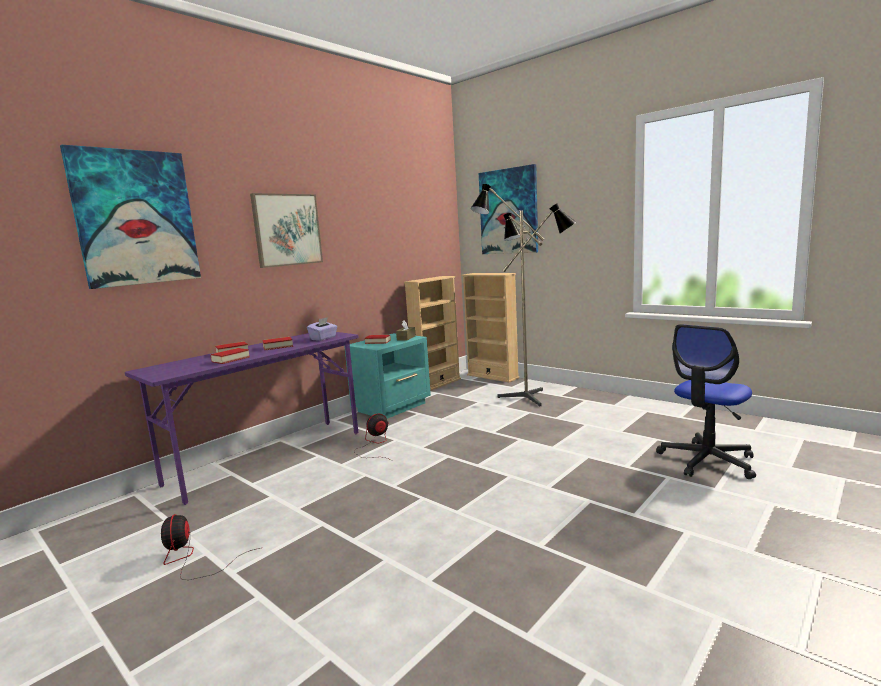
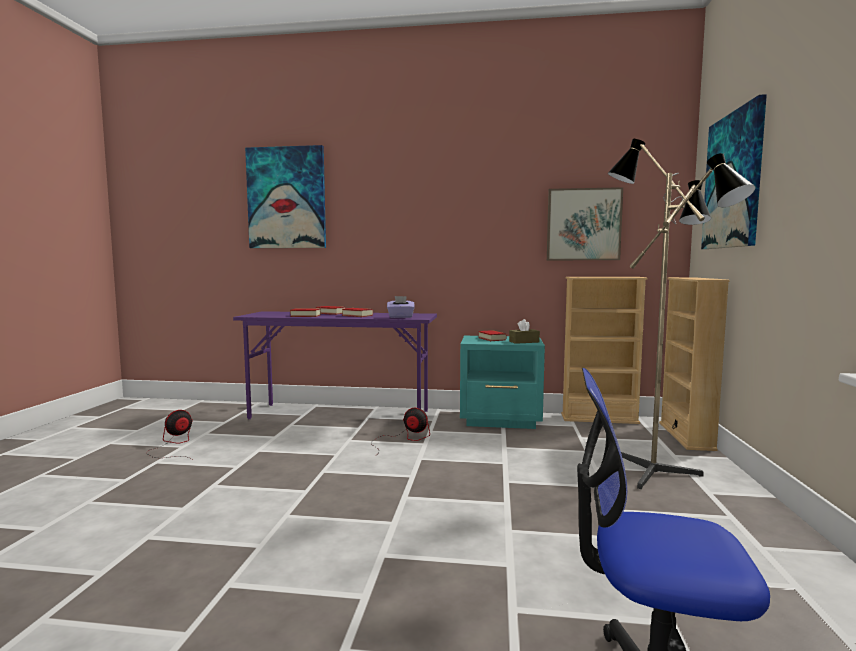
camera: 55 degrees right, 5 degrees down
picture [250,193,323,268] -> picture moved to [547,187,623,260]

